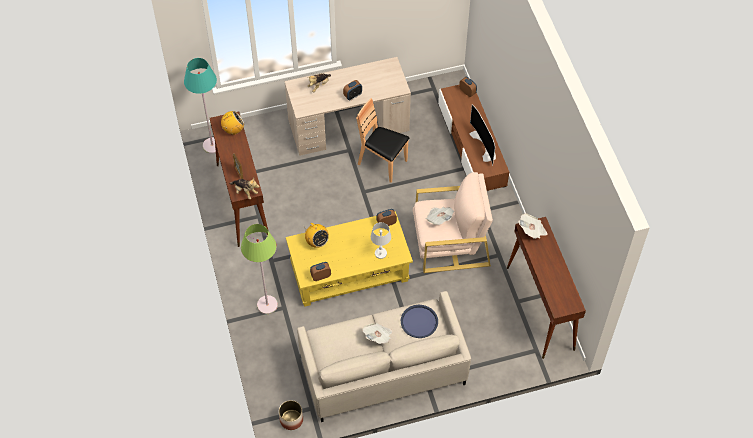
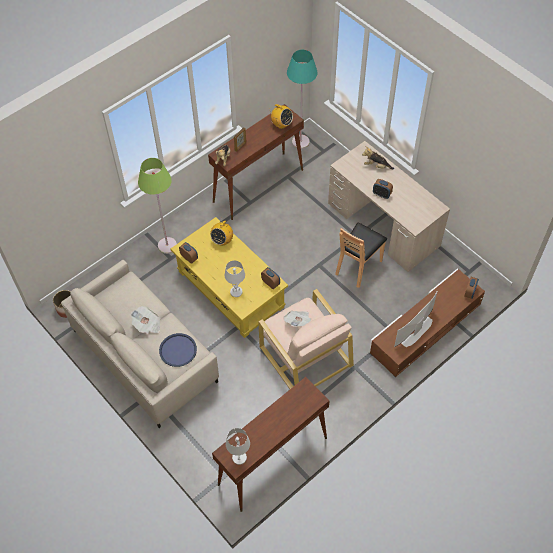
camera: 65 degrees right, 0 degrees up
brown chair [356,98,410,183] -> brown chair turned 150 degrees counterclockwise [335,222,387,288]
newspaper [518,213,548,239] -> none
none -> white table lamp [226,428,250,465]

